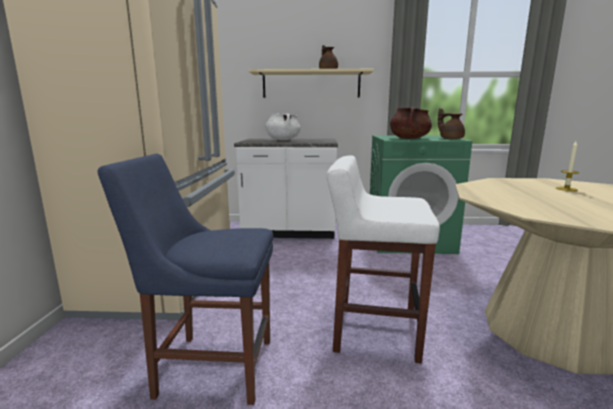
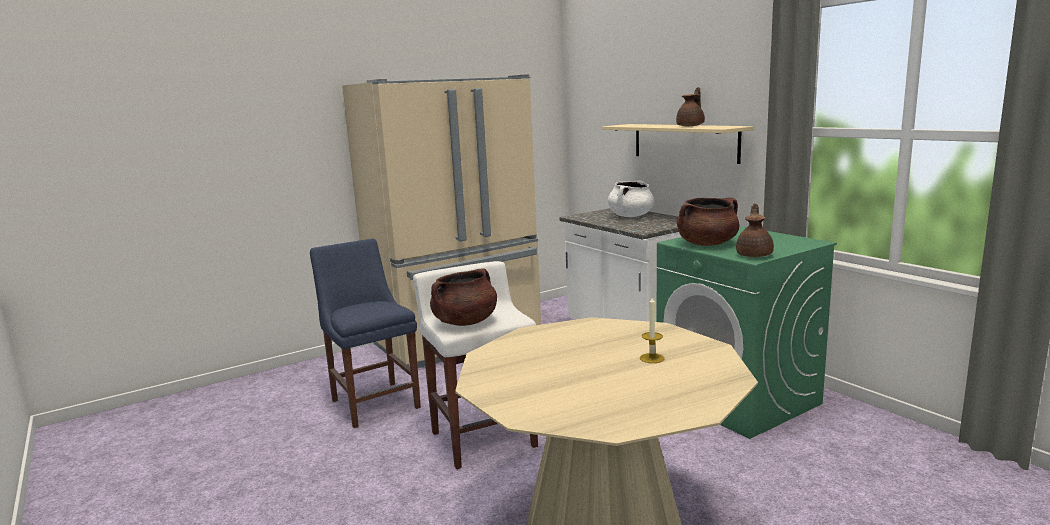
camera: 55 degrees right, 0 degrees up
none -> brown cooking pot [430,269,497,326]

